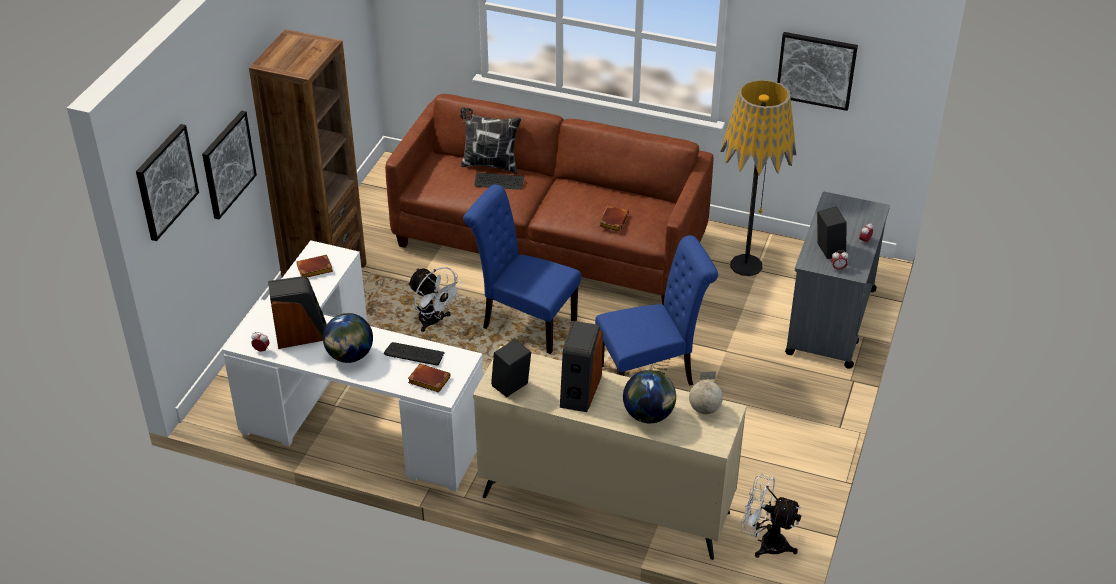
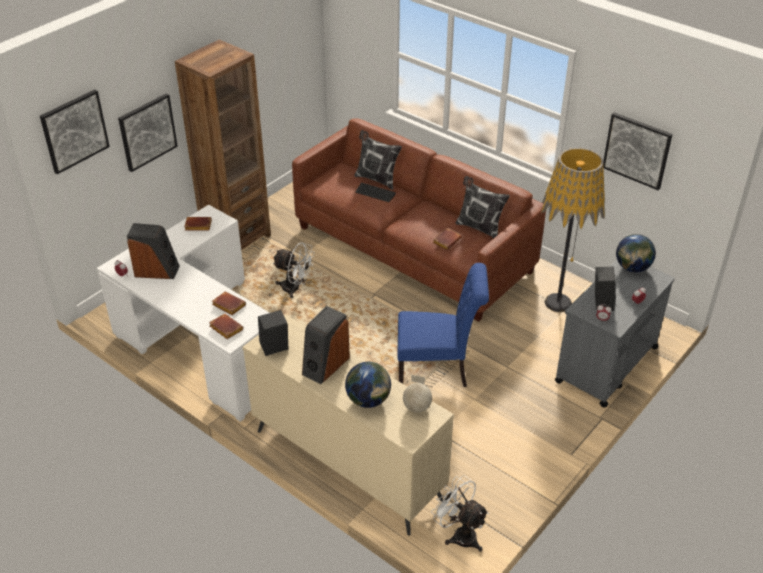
camera: 20 degrees right, 0 degrees up
globe [323,313,373,363] -> globe moved to [616,234,656,272]
keyboard [384,342,445,366] -> brown book [212,291,246,315]
white fan [408,267,463,332] -> white fan turned 45 degrees counterclockwise [273,242,315,298]
blue chair [463,184,581,354] -> none
none -> pillow [456,176,510,238]

